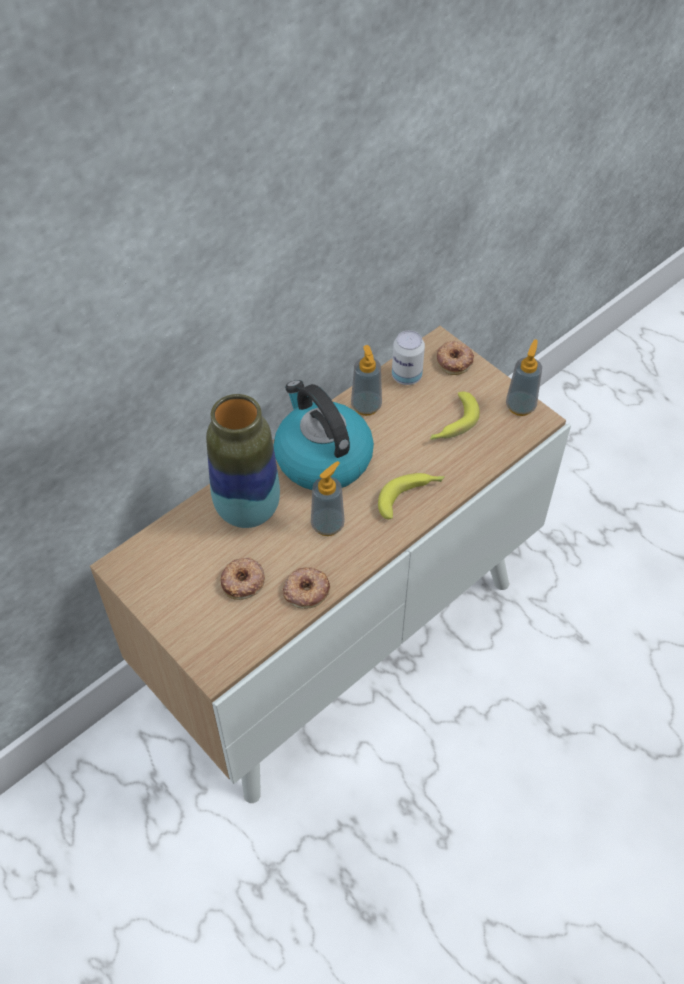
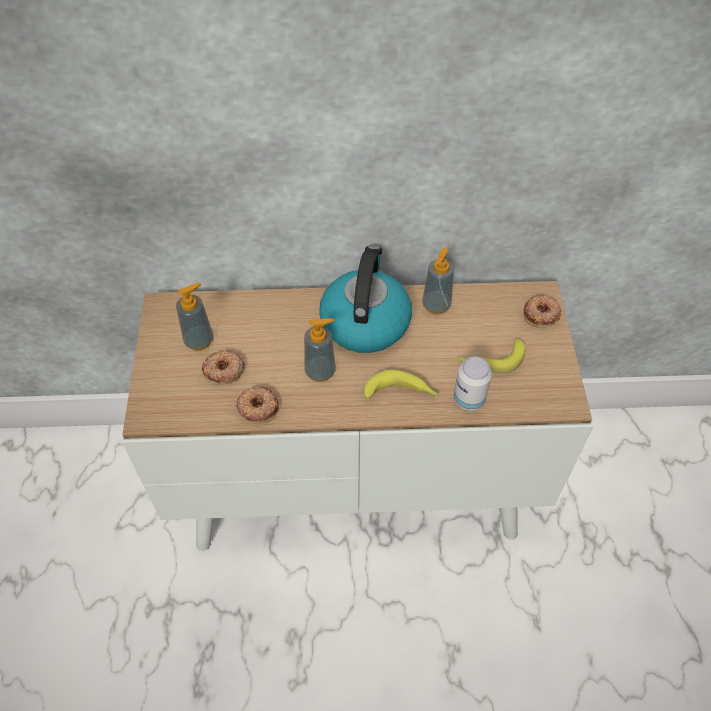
camera: 40 degrees right, 0 degrees up
vase [206,394,280,528] -> none
can [392,330,425,385] -> can moved to [454,357,492,411]
soap dispenser [506,339,542,416] -> soap dispenser moved to [176,283,213,351]

